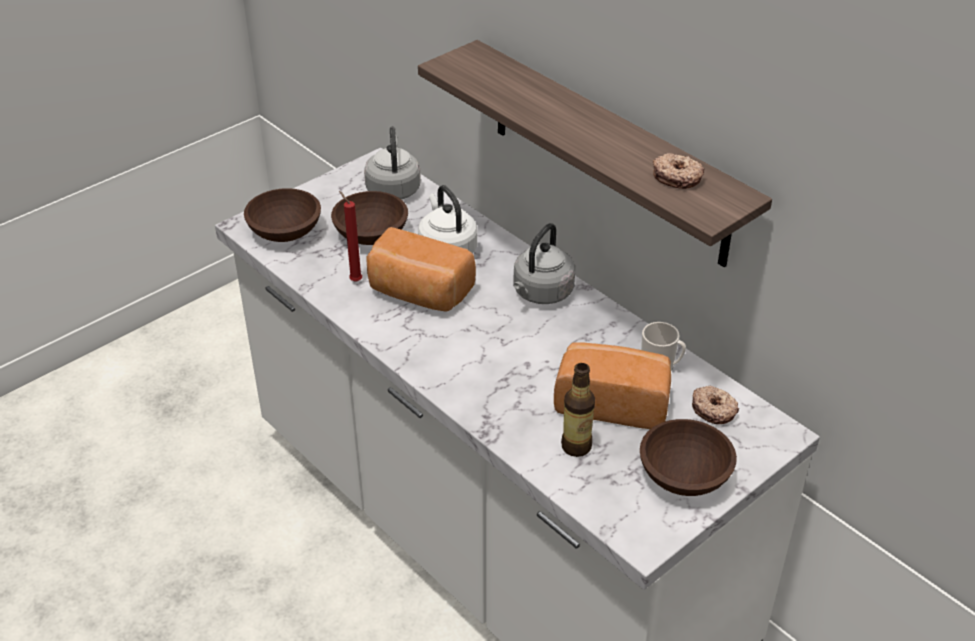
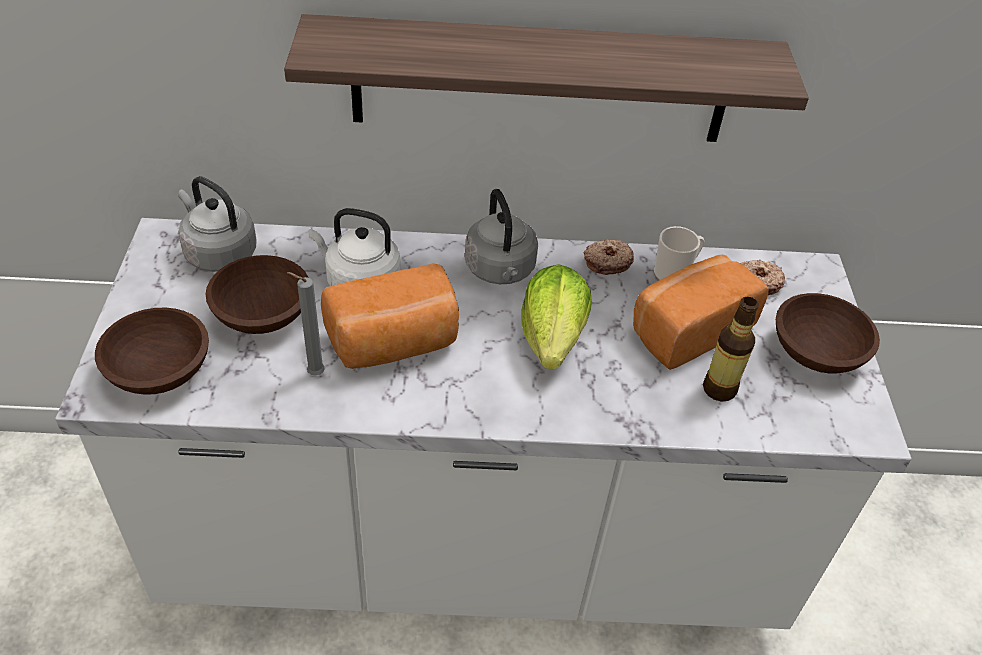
camera: 50 degrees left, 5 degrees up
red candle [339,191,362,282] -> grey candle [287,272,325,375]
donut [653,153,705,189] -> donut moved to [584,239,634,275]
none -> lettuce [521,264,592,370]

